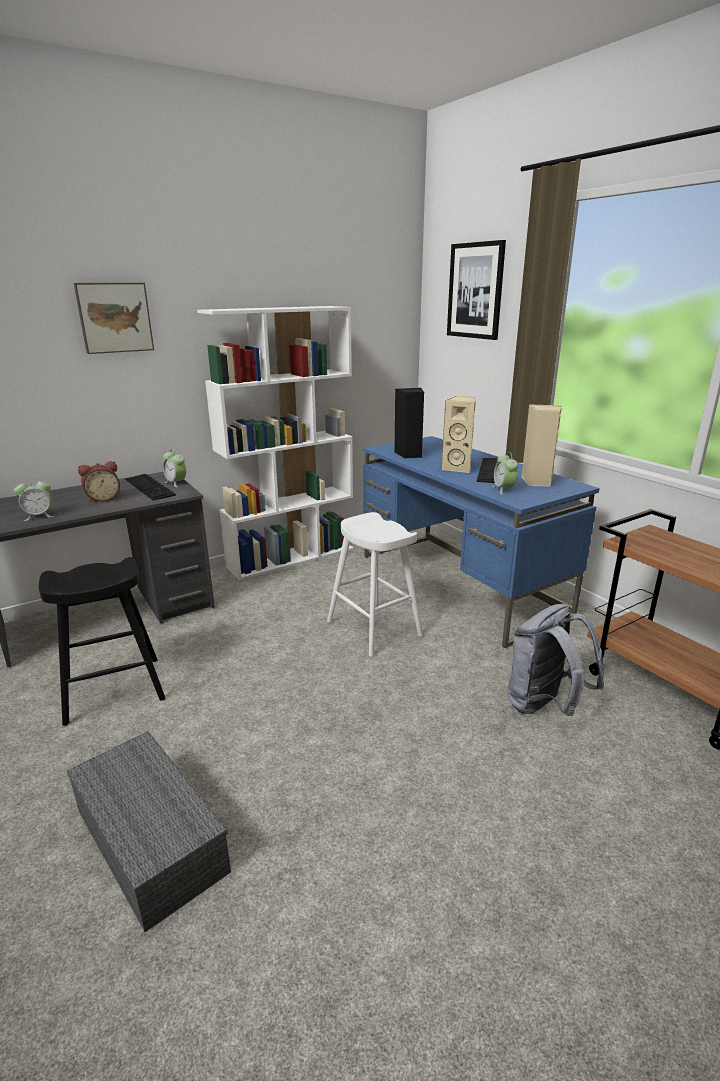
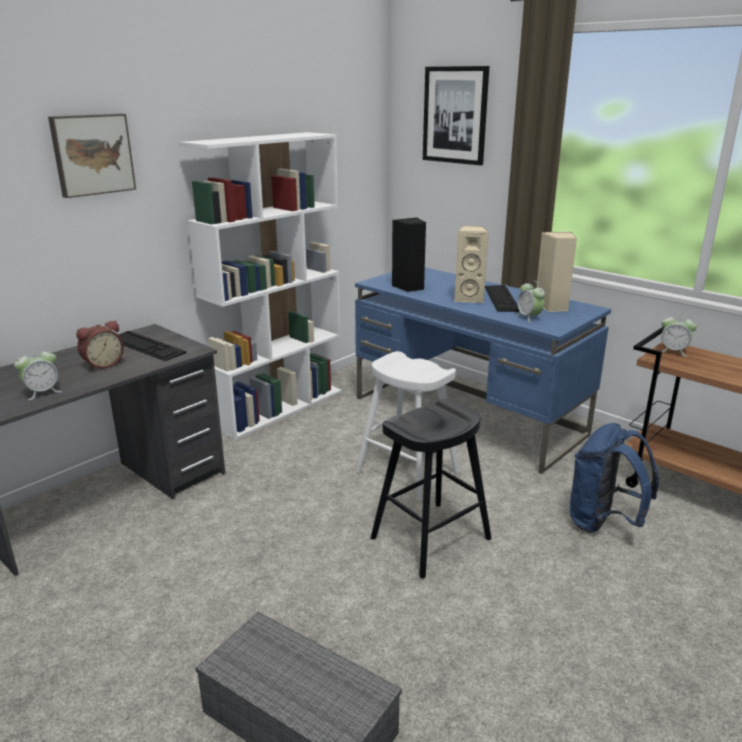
camera: 15 degrees left, 0 degrees up
black stool [39,557,165,726] -> black stool moved to [371,398,491,578]
alarm clock [163,449,186,487] -> alarm clock moved to [661,313,697,357]
grey backpack [507,604,604,716] -> blue backpack [570,423,659,533]

